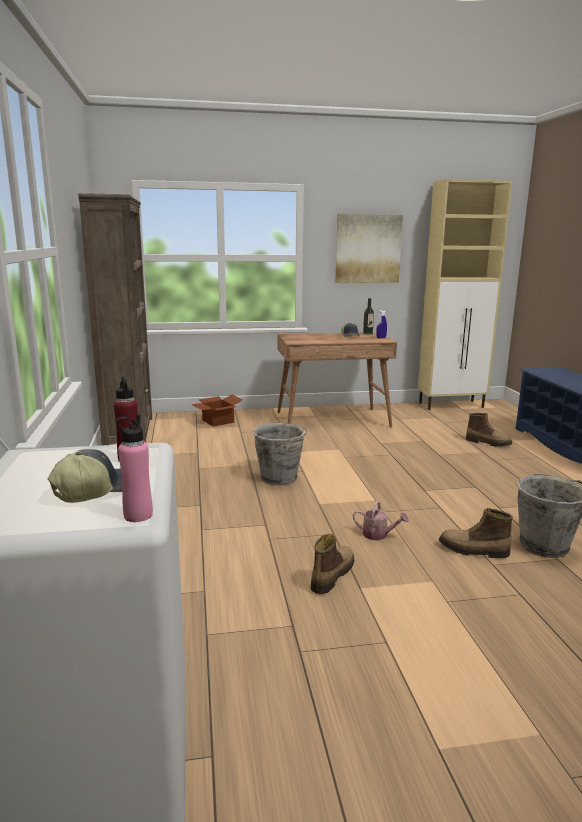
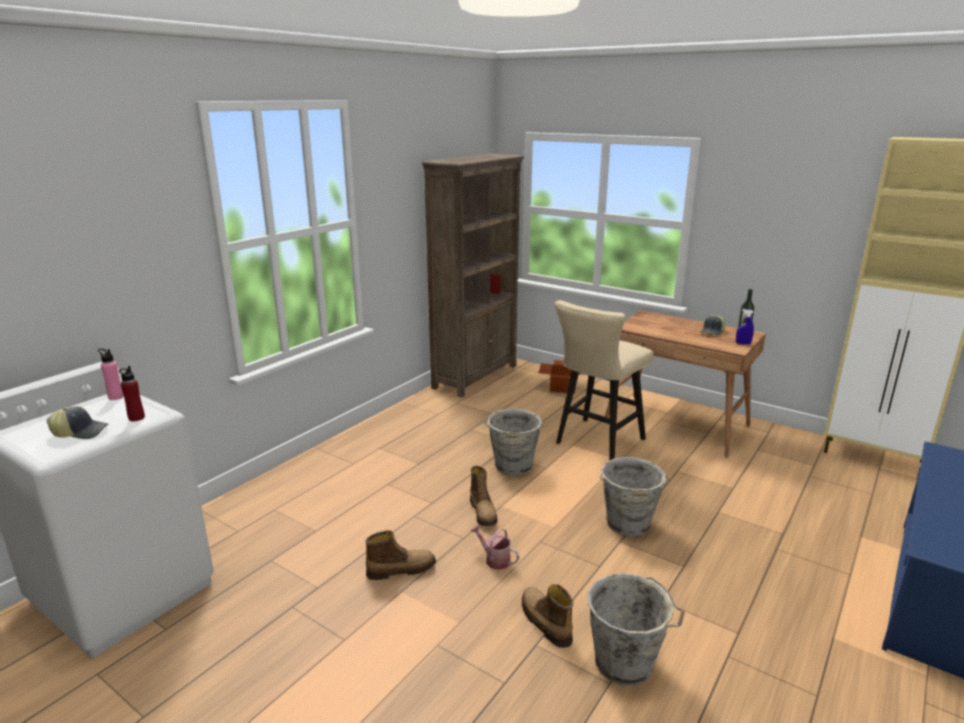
camera: 45 degrees right, 5 degrees up
pink bottle [116,414,153,522] -> pink bottle moved to [98,349,124,400]
picture [335,214,403,283] -> none
watering can [353,501,409,540] -> watering can turned 150 degrees clockwise [470,525,519,570]
boot [466,413,512,447] -> boot moved to [470,466,498,527]
none -> beige stool [555,300,654,461]
none -> grey bucket [599,457,669,537]

